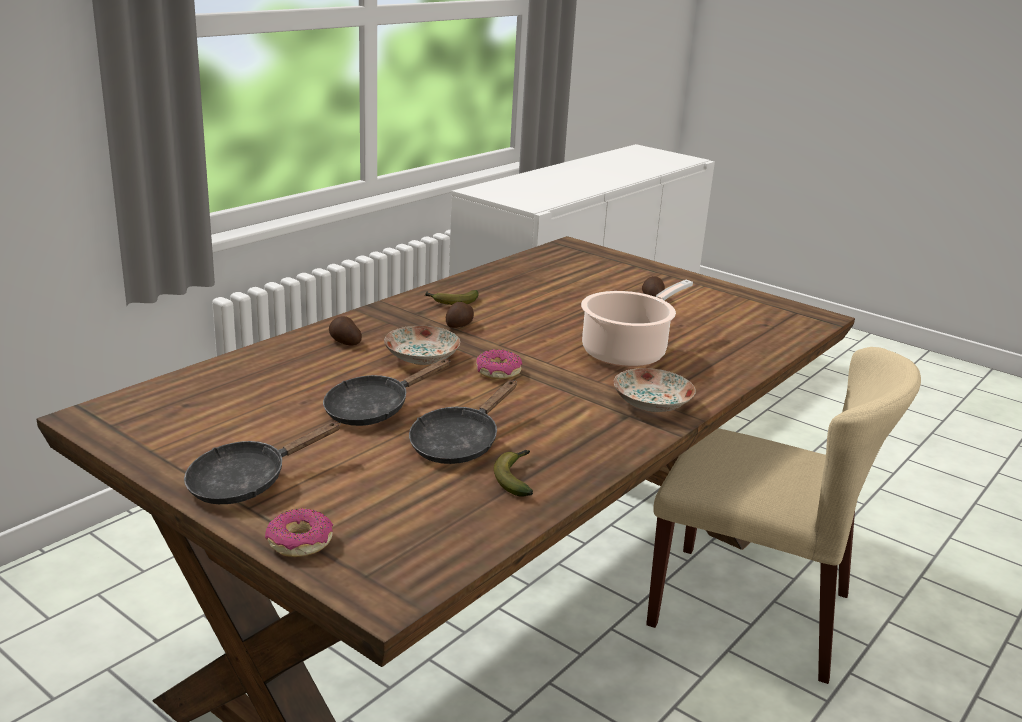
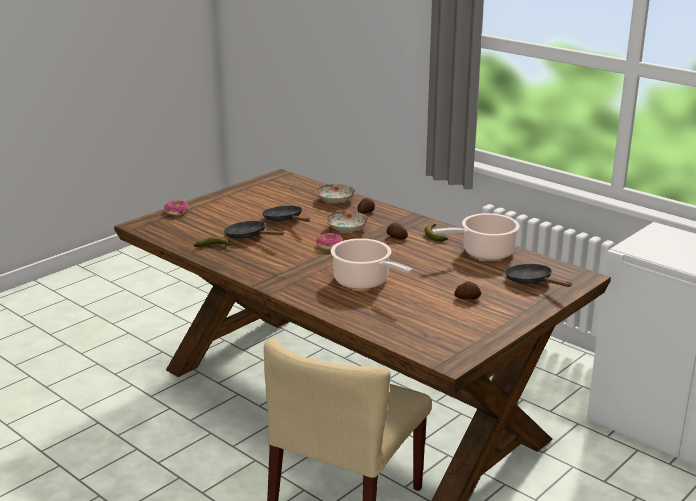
camera: 95 degrees right, 0 degrees up
black frying pan [184,422,341,504] -> black frying pan moved to [505,264,572,287]
plate [614,368,696,412] -> plate moved to [316,184,355,204]
none -> cooking pot [432,213,520,260]

